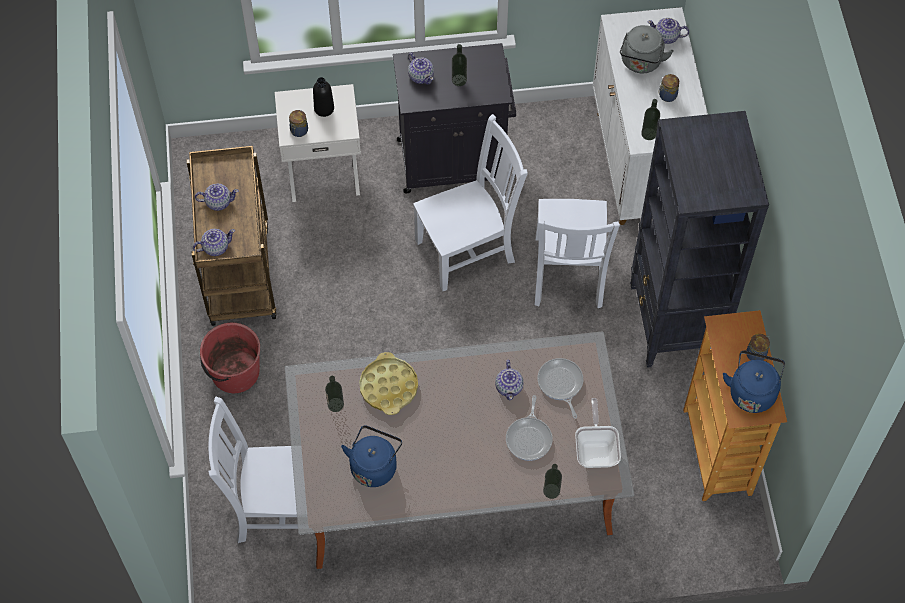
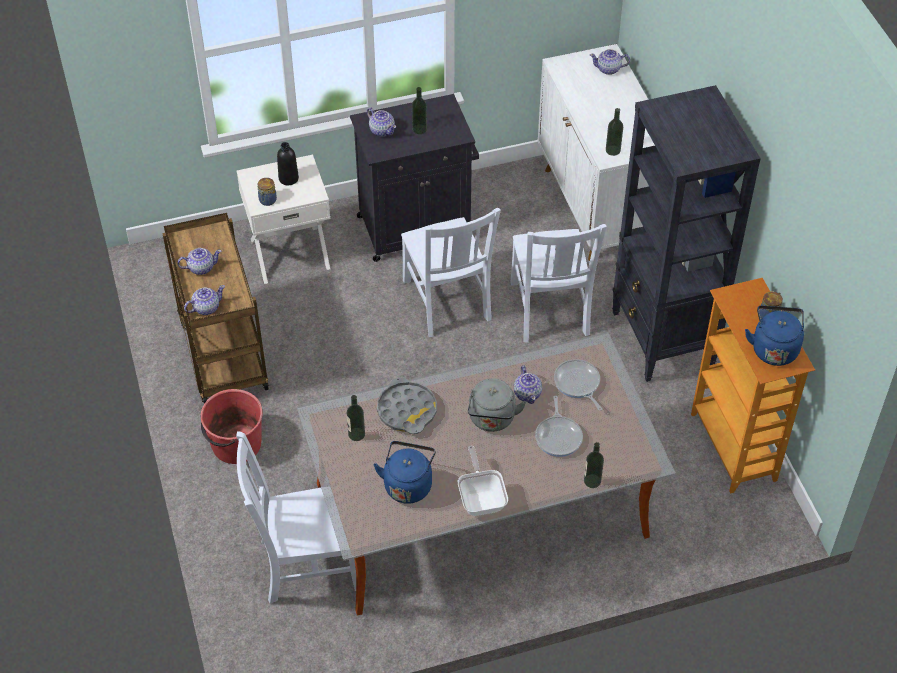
camera: 10 degrees left, 10 degrees down
yellow tray [359,352,418,415] -> grey tray [377,378,437,434]
white chair [413,114,528,291] -> white chair turned 105 degrees clockwise [401,208,501,337]
frying pan [575,398,621,468] -> frying pan moved to [458,446,508,516]
grey kettle [620,25,674,73] -> grey kettle moved to [468,378,526,432]
jar [658,74,679,102] -> none

